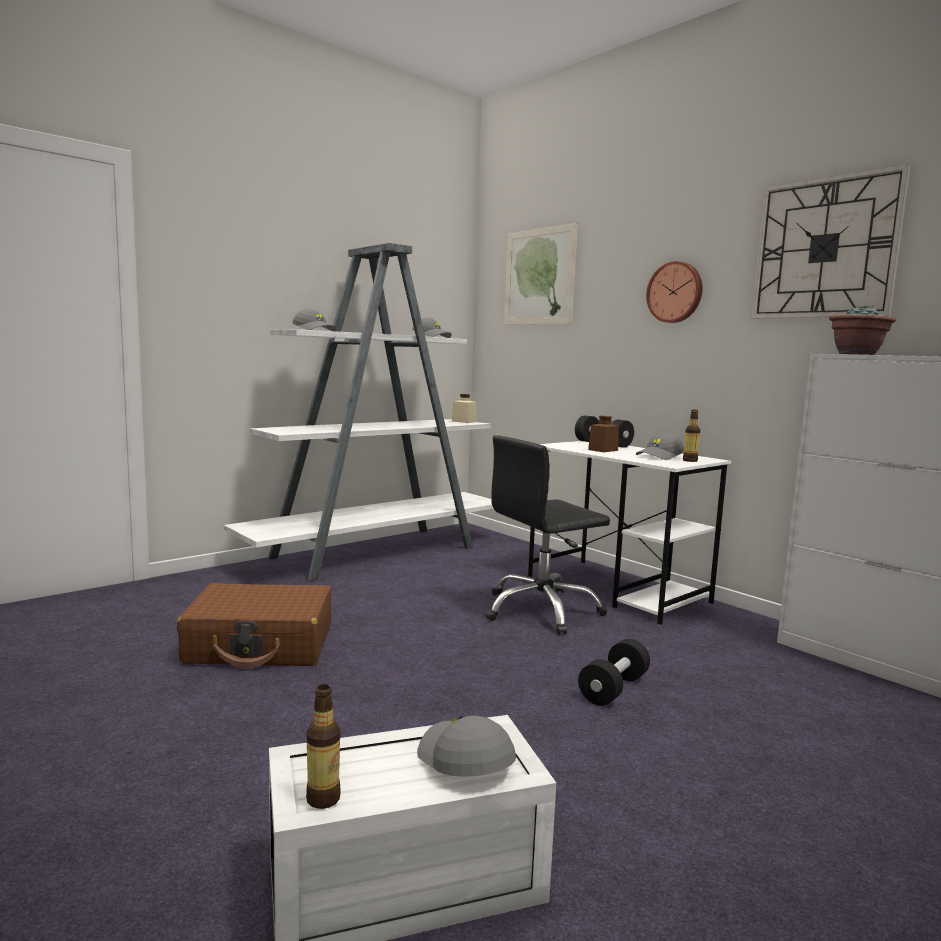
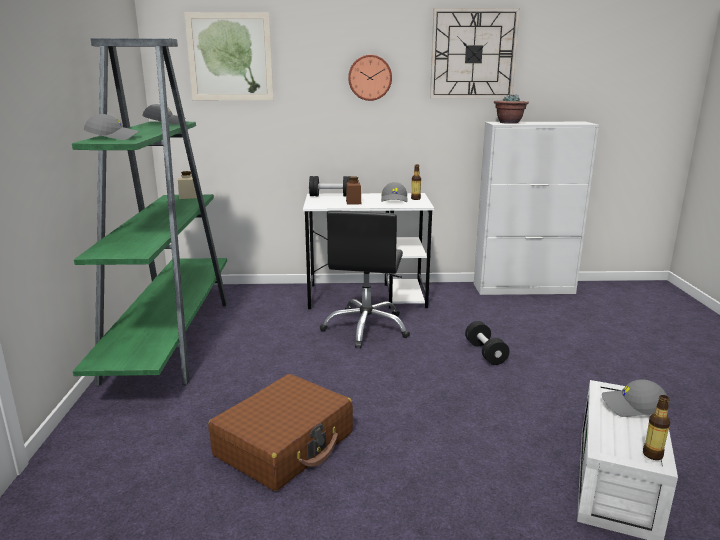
camera: 50 degrees left, 10 degrees up
white bookcase [224,243,494,582] -> green bookcase [72,38,227,386]

